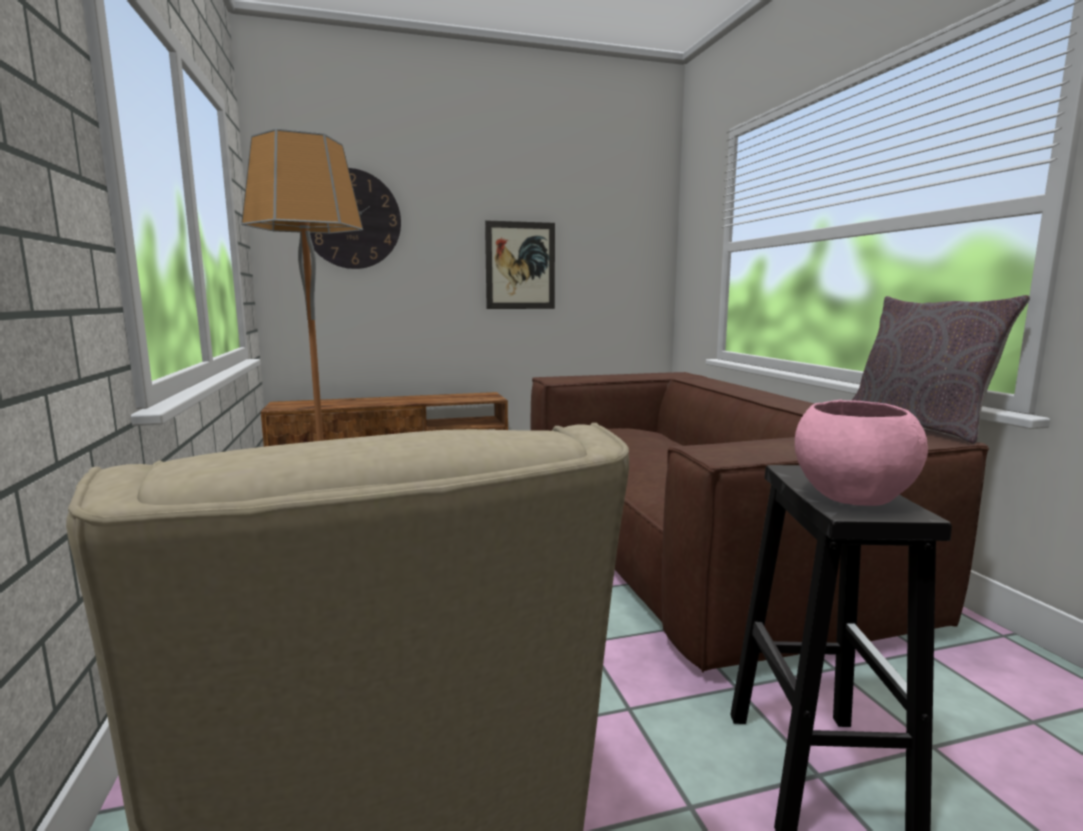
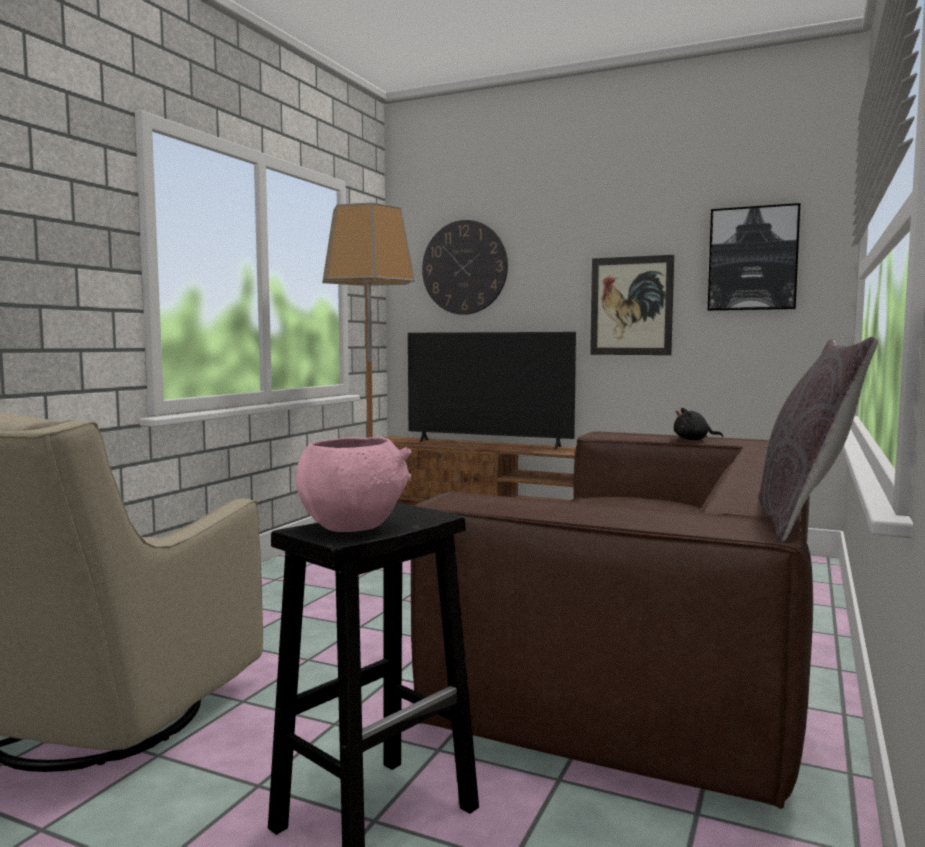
camera: 40 degrees right, 5 degrees down
none -> television [408,332,576,449]
none -> black plush toy [674,408,723,440]
none -> picture [708,203,801,311]

